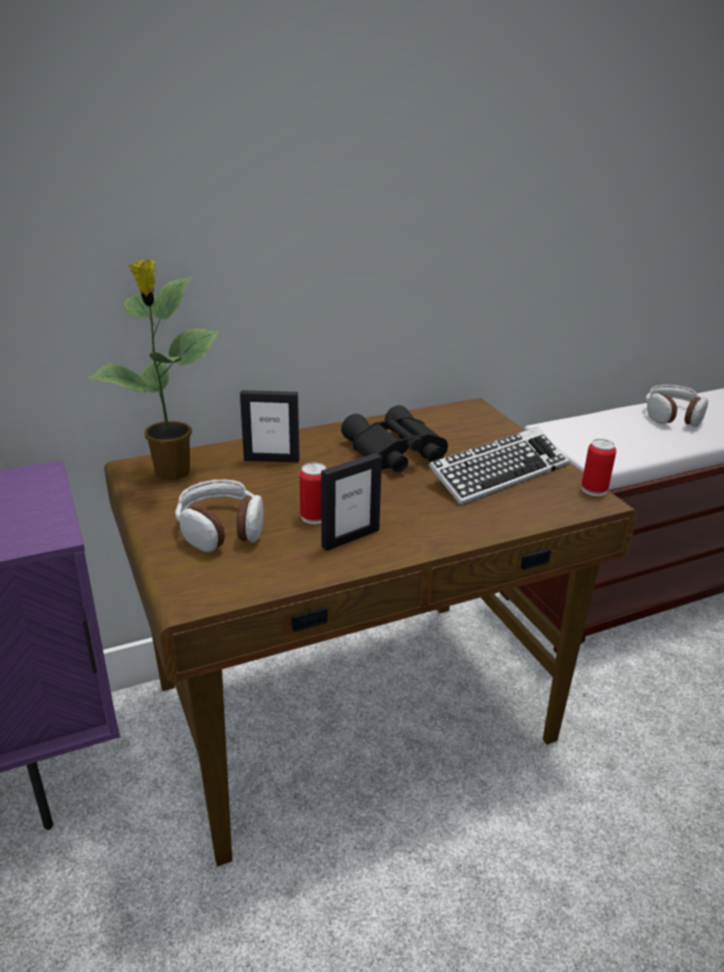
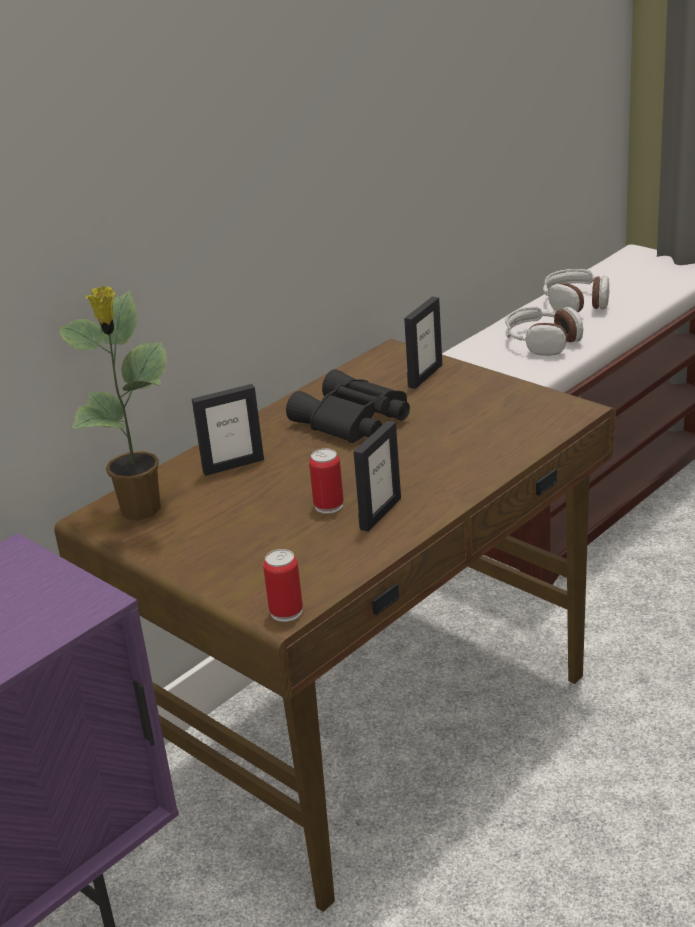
camera: 20 degrees left, 0 degrees up
headphones [175,480,264,552] -> headphones moved to [505,306,583,356]
keyboard [429,427,570,506] -> none
can [582,439,616,496] -> can moved to [263,549,303,622]
none -> picture frame [404,296,442,389]

